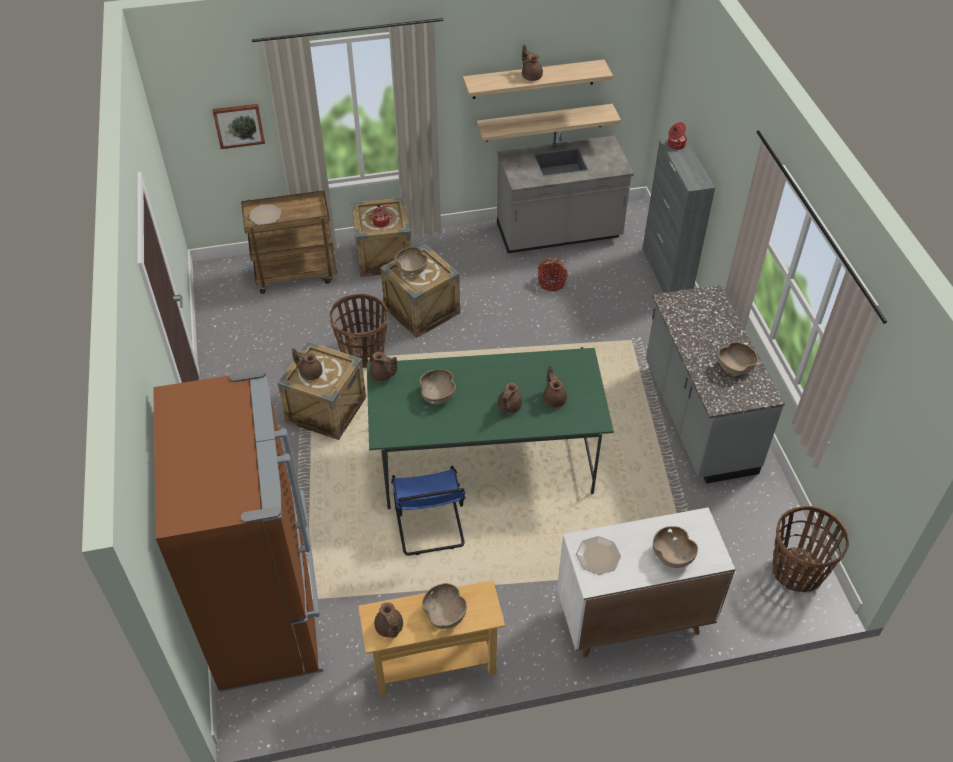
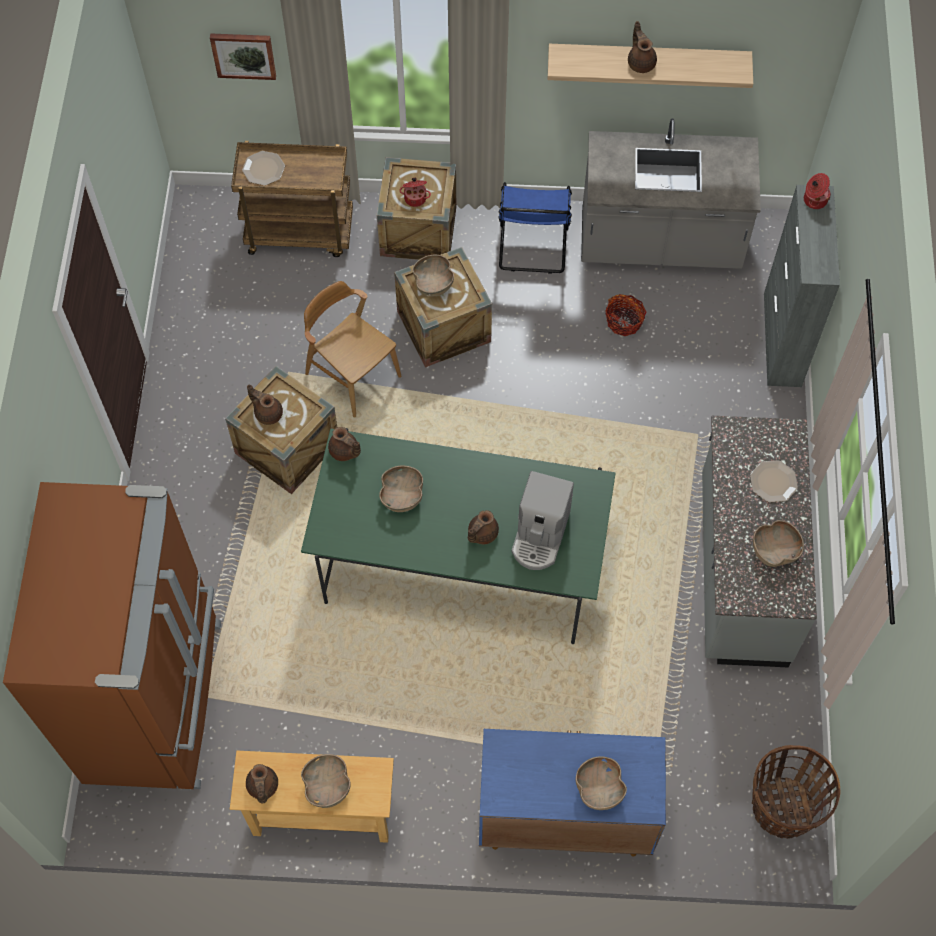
camera: 15 degrees right, 15 degrees up
basket [329,294,388,368] -> brown chair [304,281,401,418]
blue chair [391,466,466,556] -> blue chair moved to [498,182,572,274]
shelf [477,104,621,142] -> none
brown teapot [543,366,567,408] -> coffee machine [512,471,574,570]
white cabinet [557,507,735,657] -> blue cabinet [479,729,666,857]
plate [576,536,621,575] -> plate moved to [750,460,798,502]

